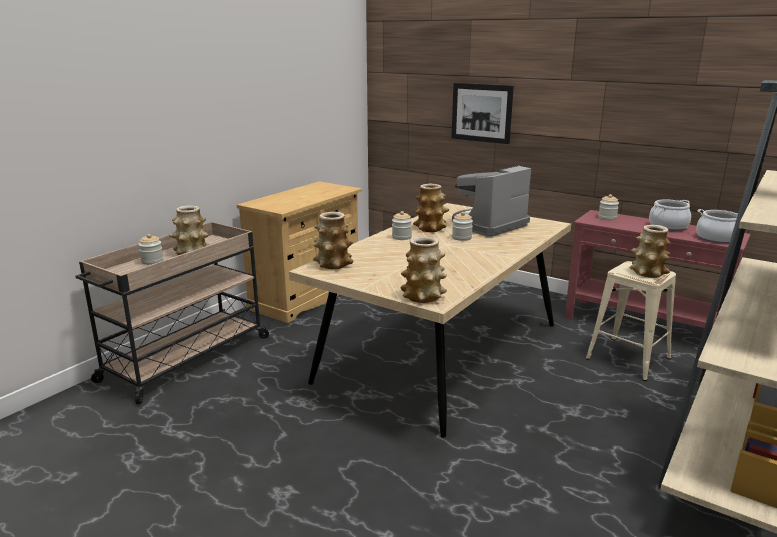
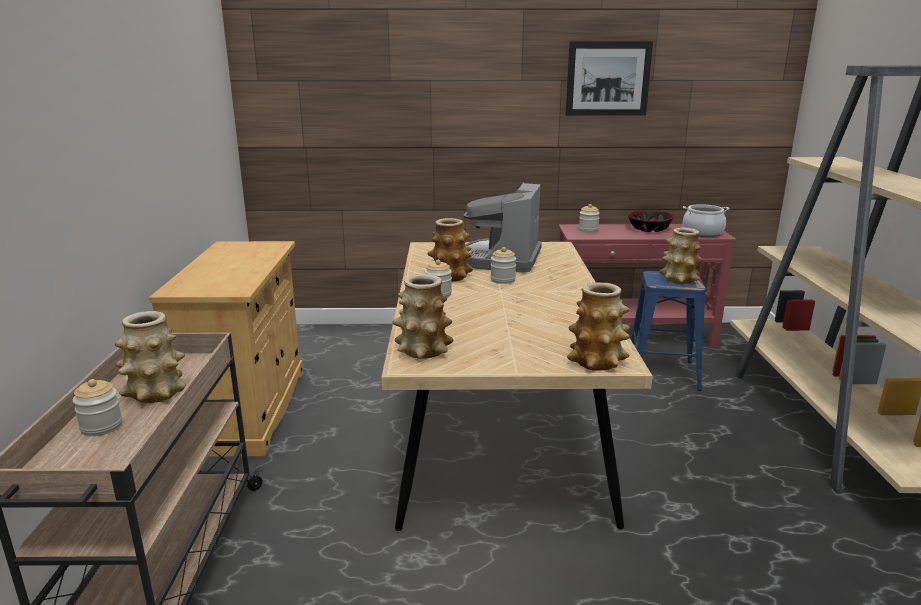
camera: 35 degrees left, 0 degrees up
picture [451,83,514,144] -> picture moved to [566,41,653,116]
beige stool [586,261,676,381] -> blue stool [631,271,706,391]
cooking pot [649,199,691,231] -> bowl [628,210,674,232]

